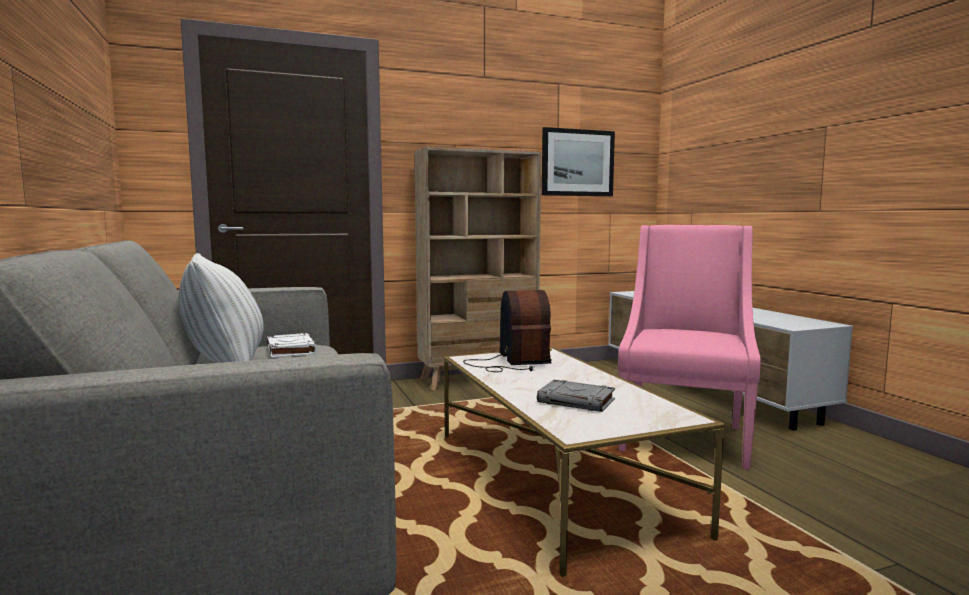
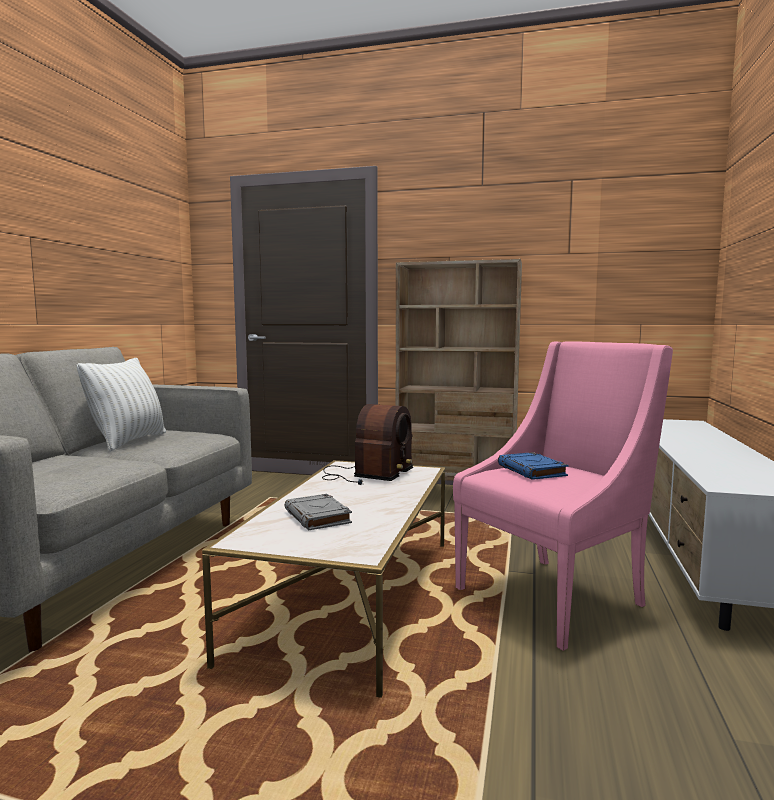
camera: 35 degrees right, 0 degrees up
white book [267,333,317,358] -> none
picture [542,127,615,196] -> none
none -> blue book [498,452,569,480]

